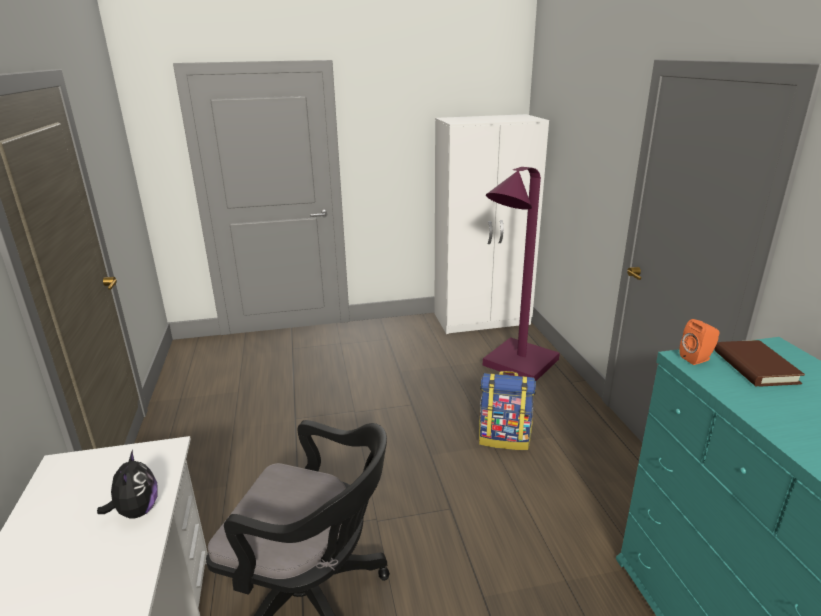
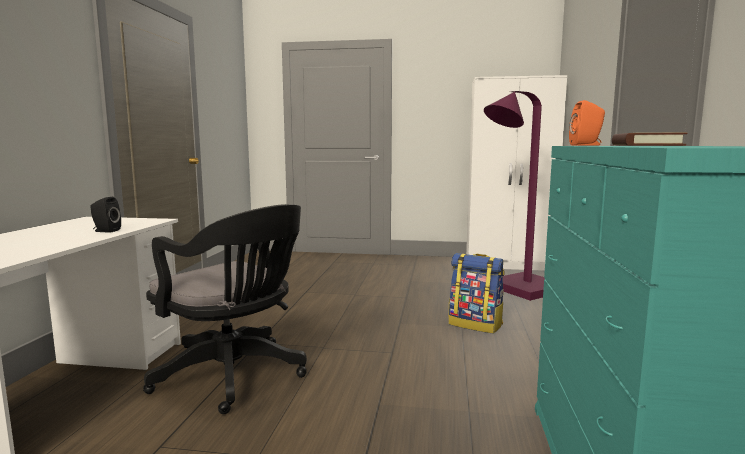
camera: 20 degrees right, 15 degrees down
plush toy [97,450,158,518] -> black speaker [90,197,121,233]

